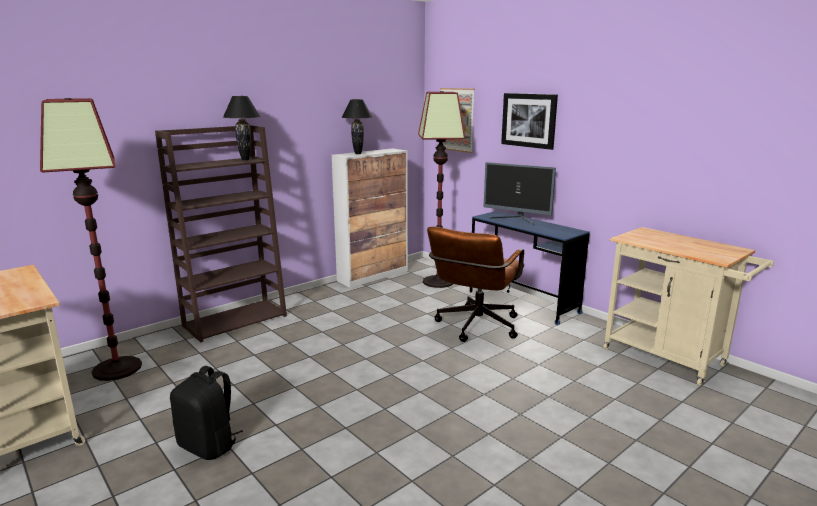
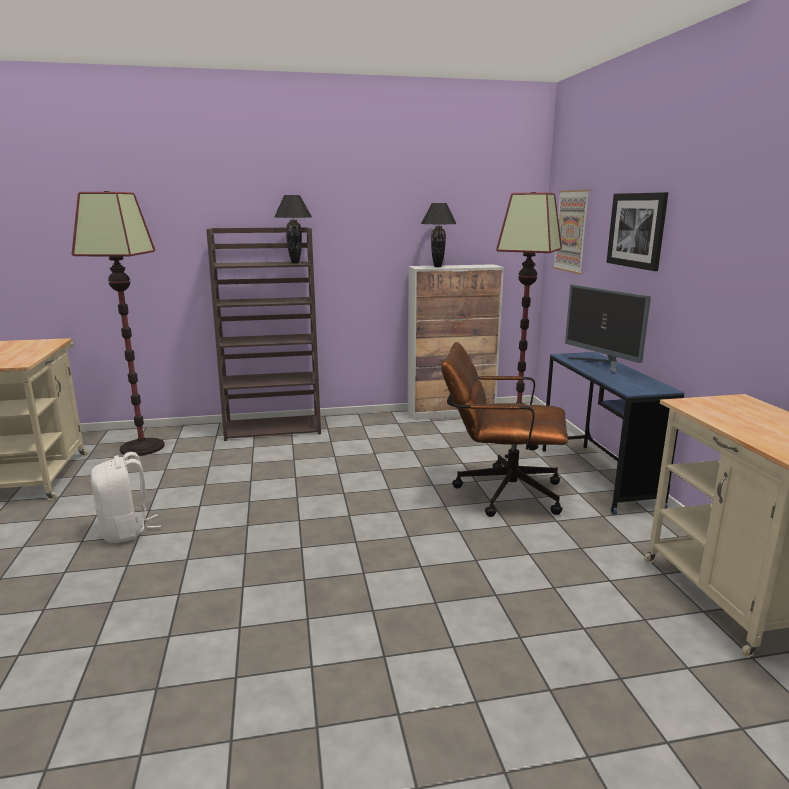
camera: 30 degrees right, 0 degrees up
black backpack [170,366,243,460] -> white backpack [91,452,161,543]
brown office chair [427,227,524,342] -> brown office chair turned 45 degrees clockwise [441,342,568,517]

